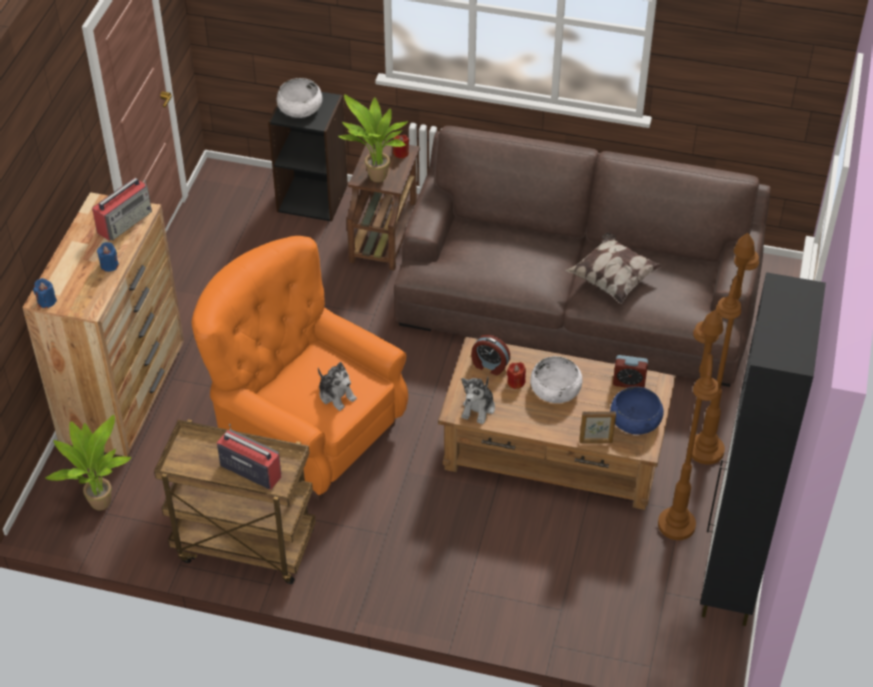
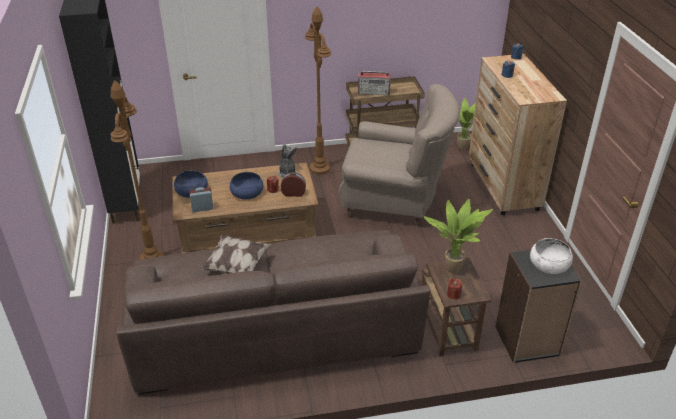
camera: 155 degrees right, 10 degrees down
radio [92,178,152,241] -> none
orange armchair [192,236,408,501] -> beige armchair [339,84,460,227]
plush toy [318,362,357,411] -> none
white bowl [530,356,582,403] -> blue bowl [230,172,263,199]
picture frame [579,411,616,443] -> none
brown floor lamp [658,310,723,540] -> brown floor lamp moved to [305,6,331,175]

